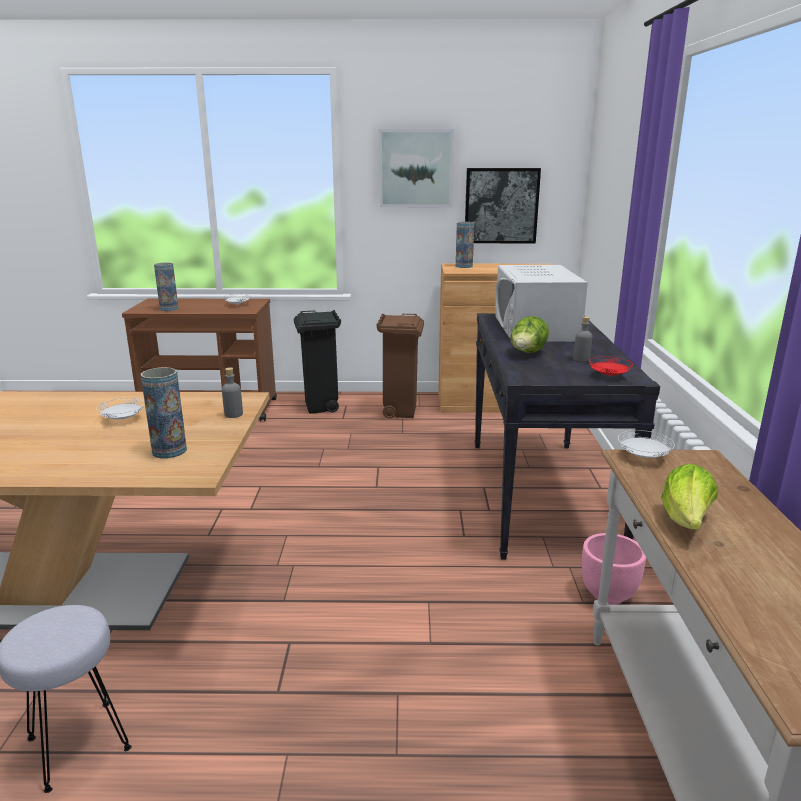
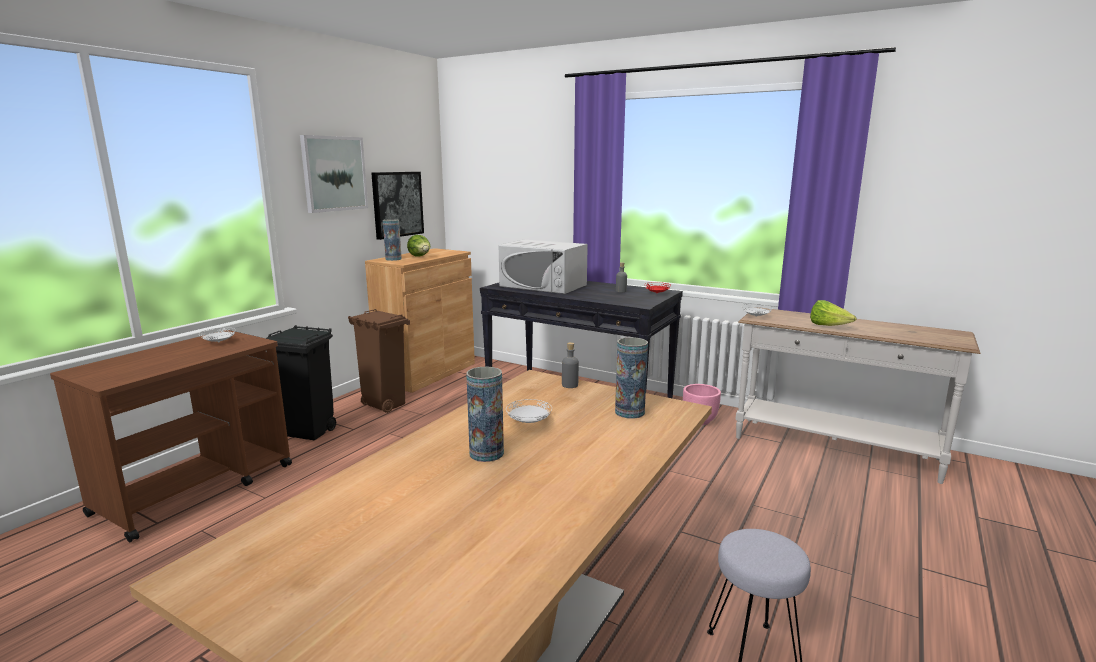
camera: 60 degrees left, 5 degrees down
vase [154,262,178,311] -> vase moved to [466,367,504,462]
lettuce [510,316,549,353] -> lettuce moved to [407,235,430,257]

